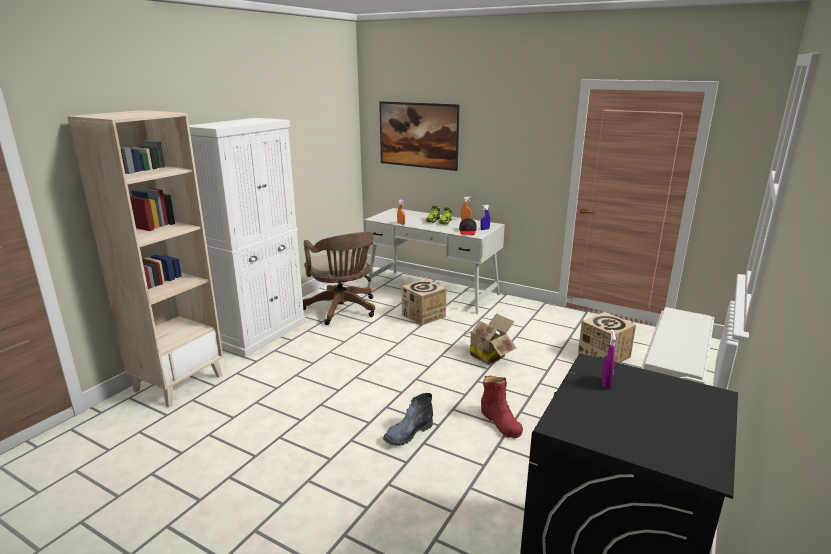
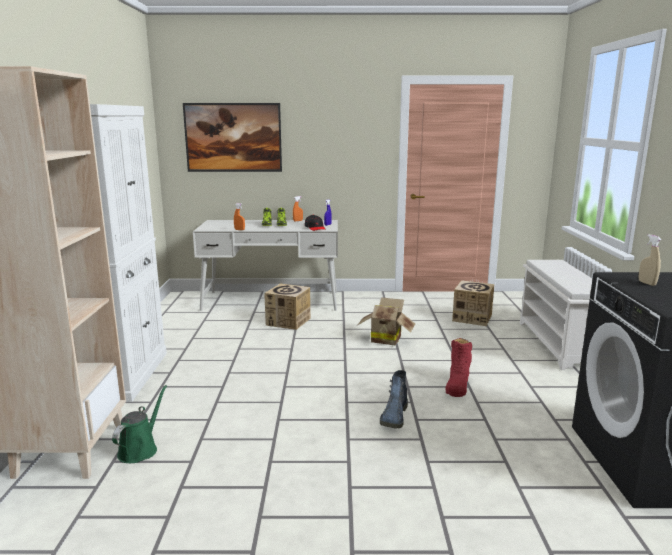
camera: 30 degrees left, 5 degrees down
brown office chair [303,232,375,325] -> none
red boot [481,376,523,438] -> red boot turned 75 degrees clockwise [446,338,472,397]
purple spray bottle [602,329,616,388] -> beige spray bottle [639,234,662,286]
none -> green watering can [112,385,167,463]

